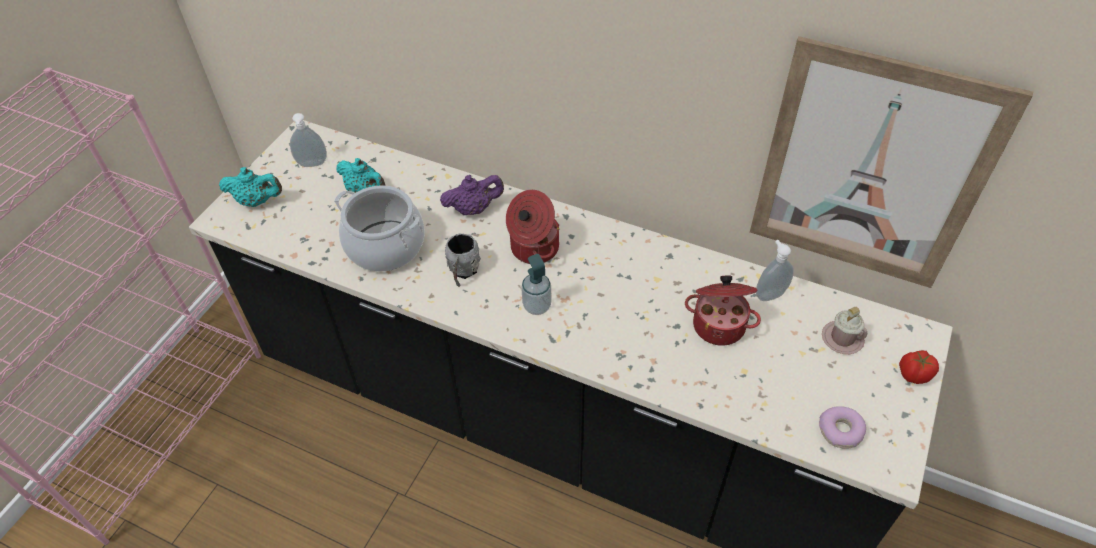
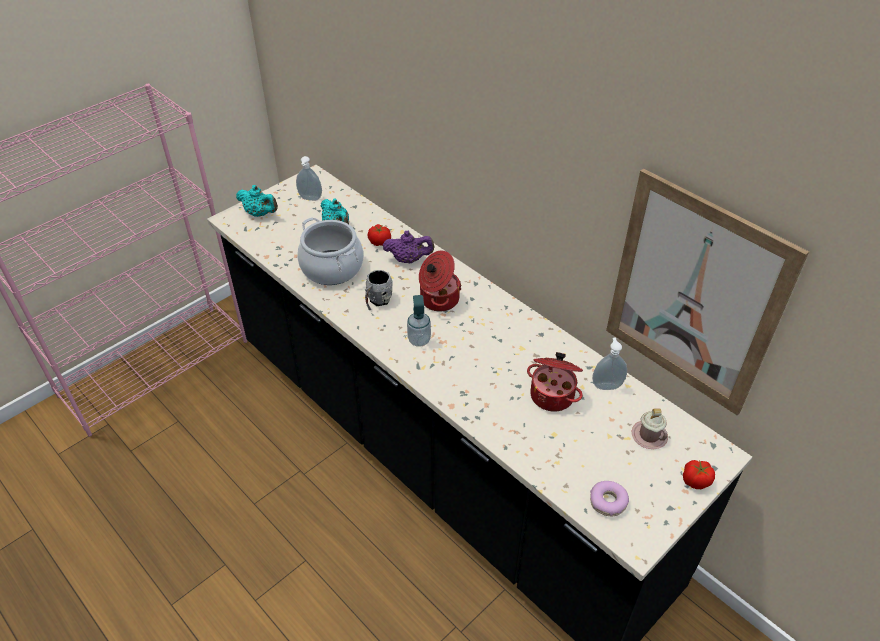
camera: 20 degrees right, 5 degrees down
none -> tomato [368,224,391,246]

